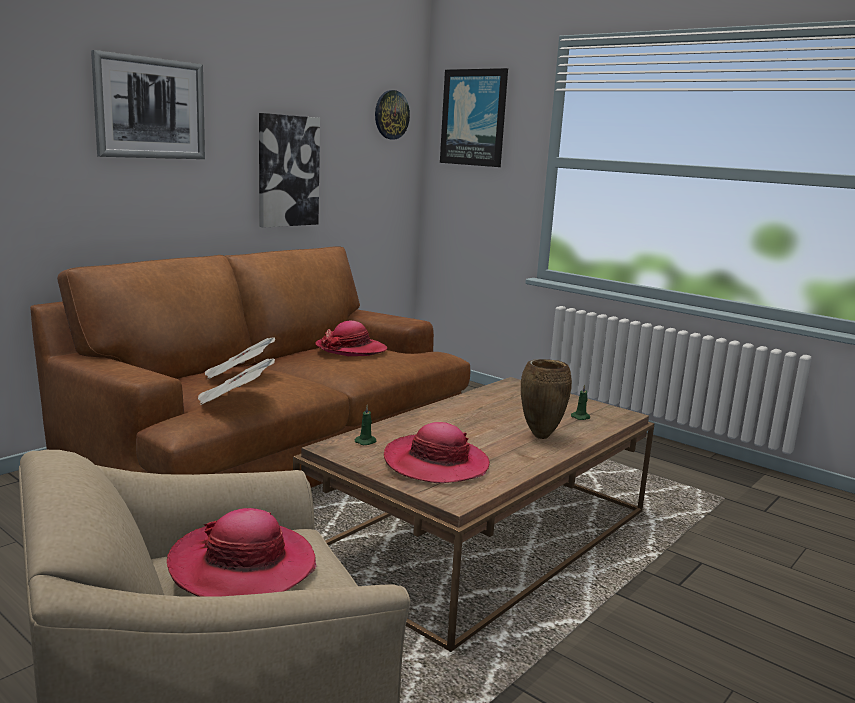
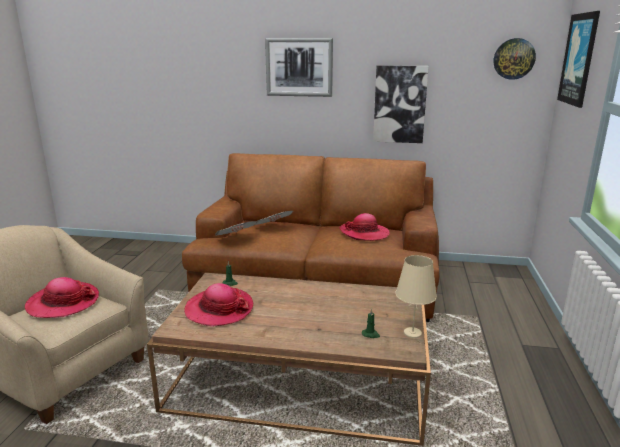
camera: 60 degrees right, 5 degrees up
brown vase [521,359,572,439] -> none
none -> beige table lamp [395,255,437,338]

